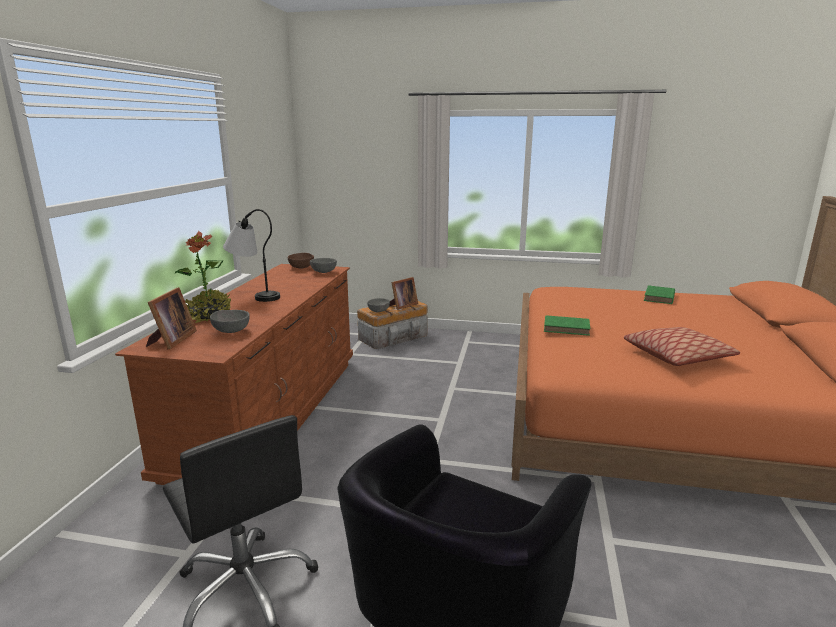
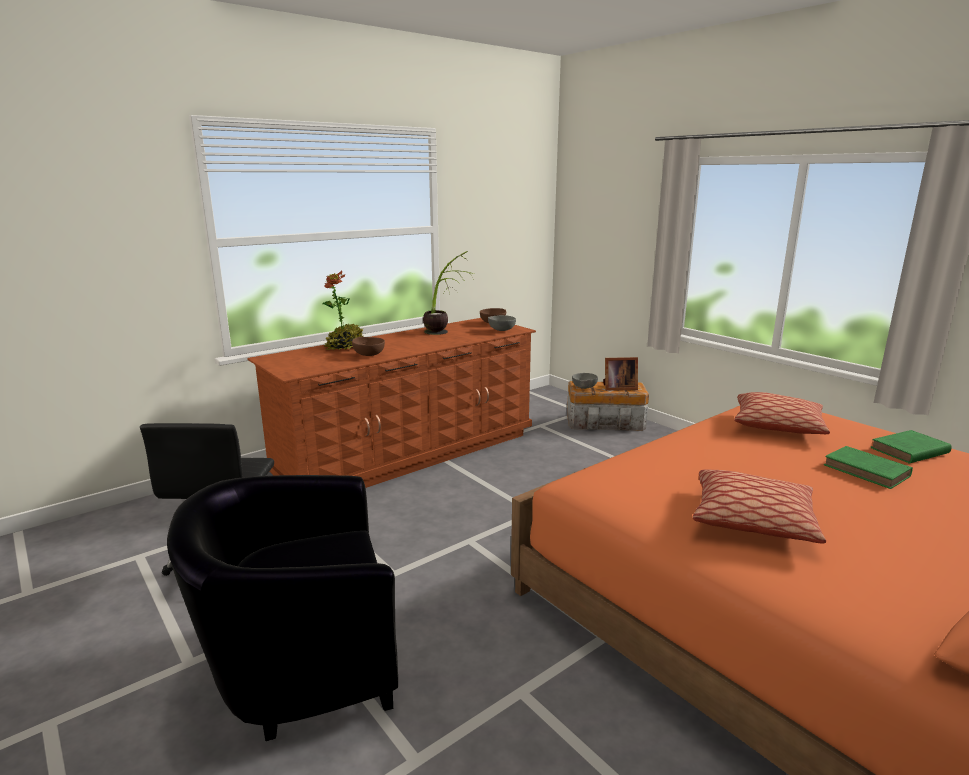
camera: 40 degrees right, 0 degrees up
picture frame [146,287,197,349] -> none
grey bowl [210,310,250,333] -> none
table lamp [223,209,280,302] -> none
green book [544,315,590,336] -> green book moved to [824,446,913,489]
none -> brown bowl [352,337,385,356]
none -> potted plant [423,251,474,335]
none -> pillow [734,392,830,434]

